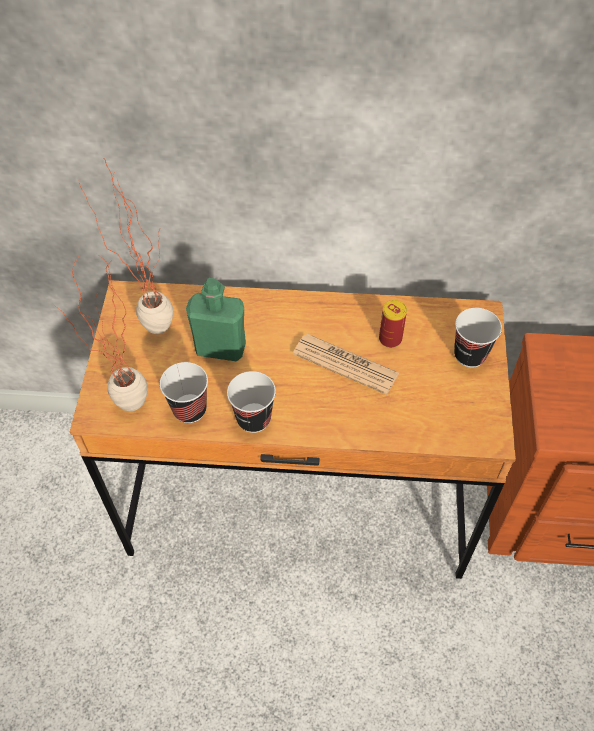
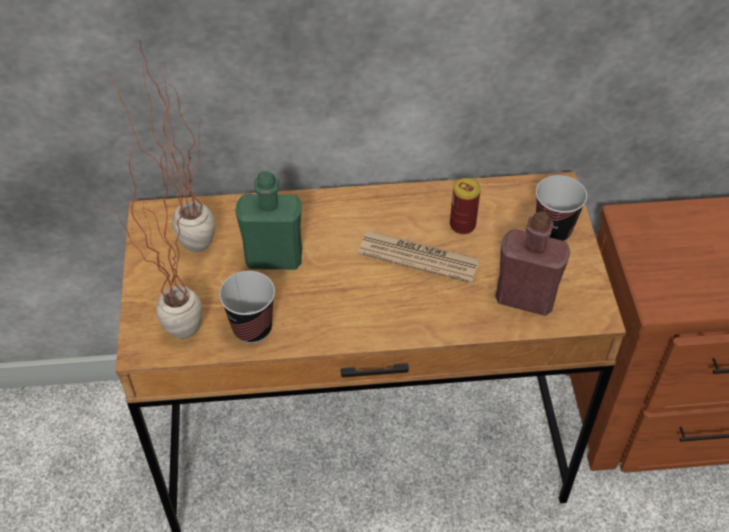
camera: 10 degrees left, 5 degrees down
cup [227,371,276,433] -> none
none -> red bottle [496,212,570,316]

